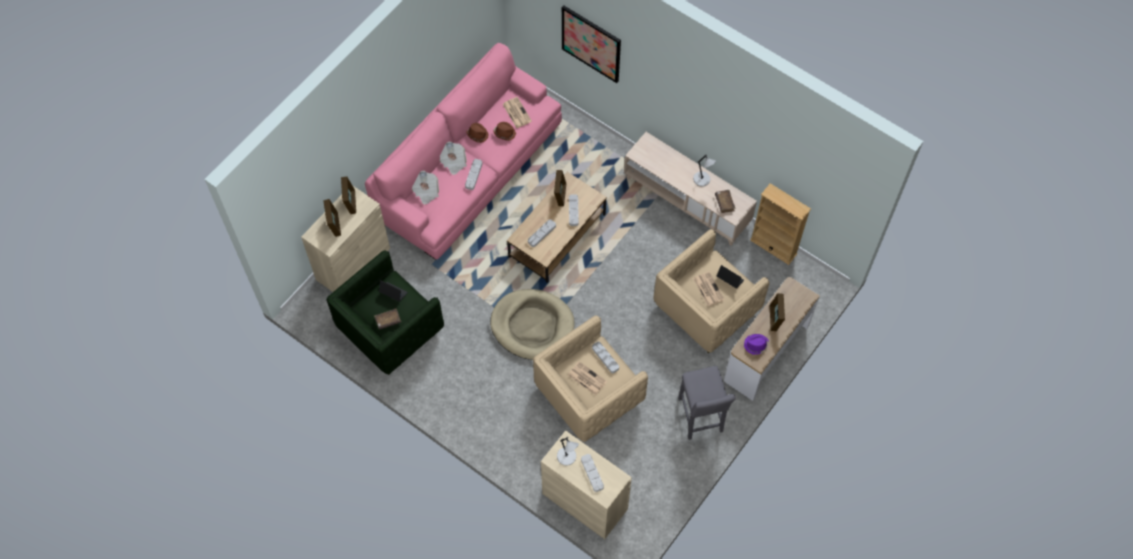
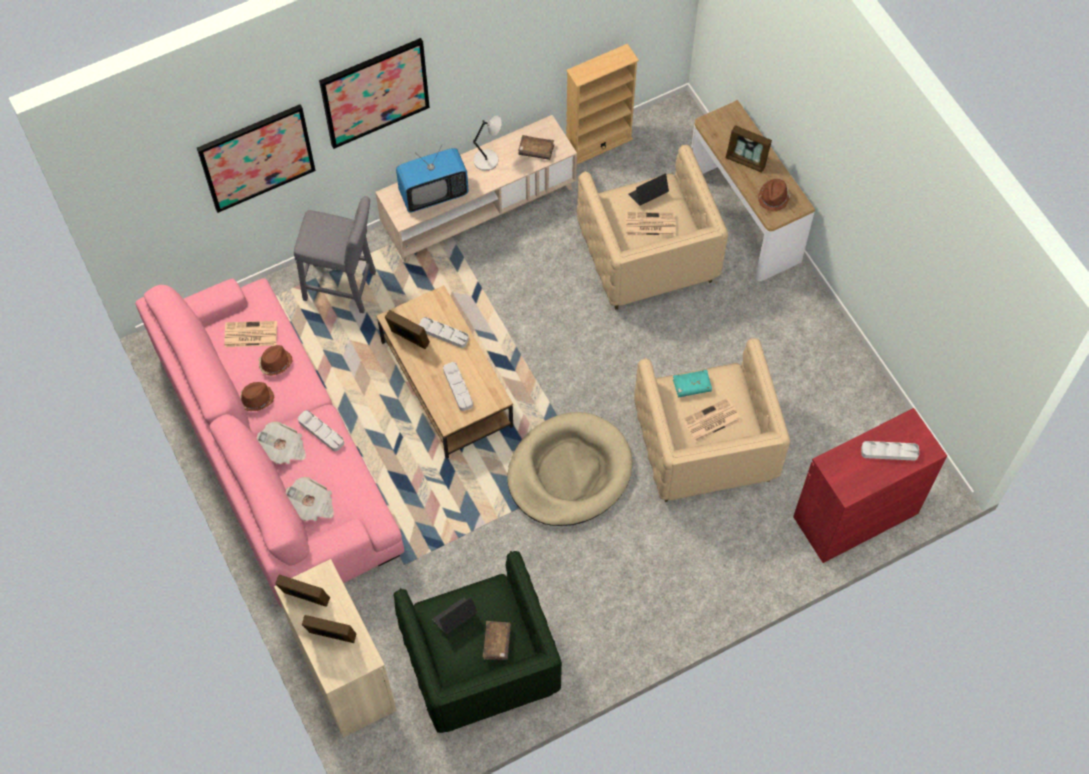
camera: 65 degrees left, 0 degrees up
beige cabinet [541,430,632,539] -> red cabinet [793,408,947,563]
grey table lamp [557,437,579,466] -> none
grey tray [592,342,619,373] -> turquoise book [673,369,712,397]
grey stool [678,366,736,440] -> grey stool moved to [294,196,376,313]
purple hat [744,334,769,355] -> brown hat [758,179,791,212]
none -> picture [319,38,430,149]
none -> television [396,144,469,212]

